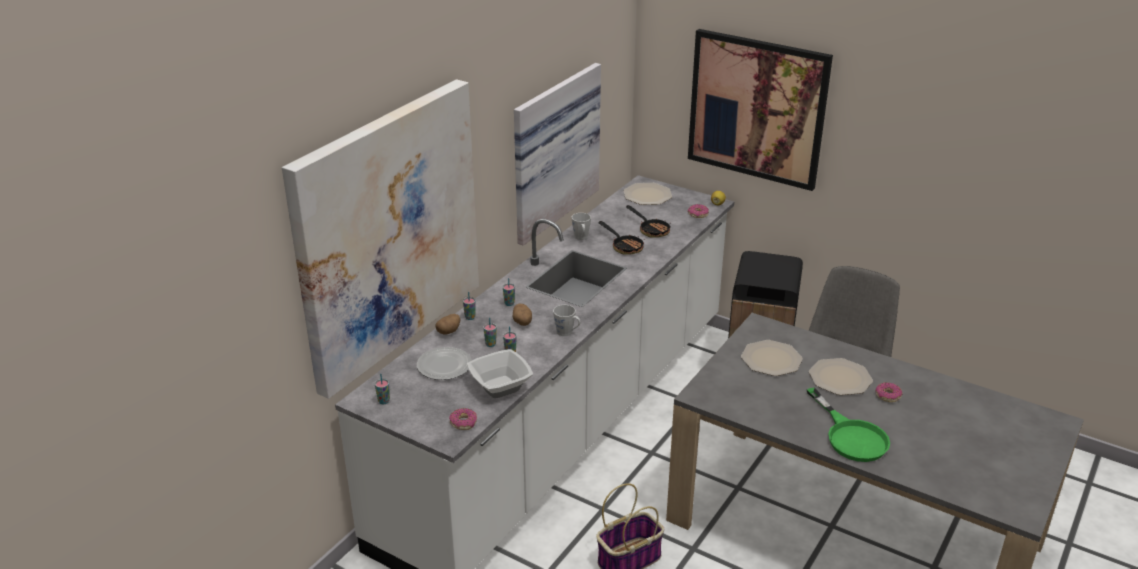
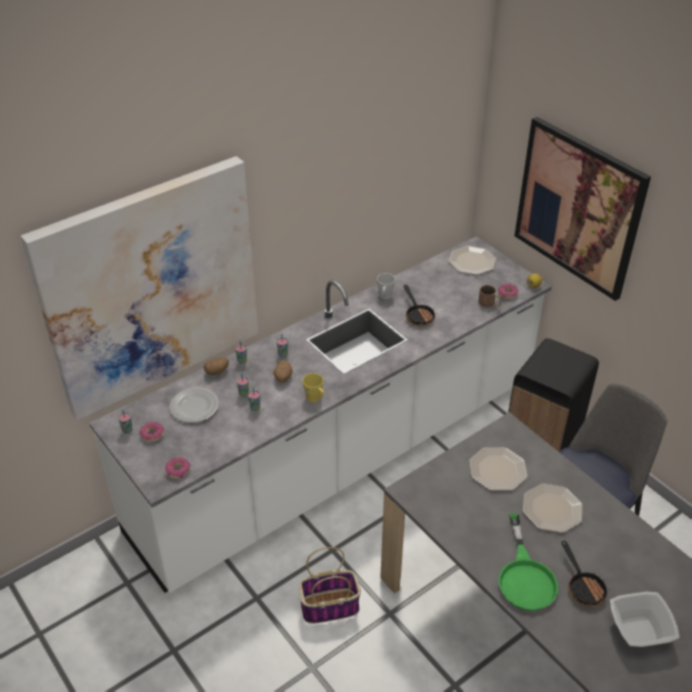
camera: 20 degrees right, 10 degrees up
bowl [467,349,533,398] -> bowl moved to [610,592,680,647]
picture [514,63,601,246] -> none
grey mug [553,305,581,336] -> yellow mug [302,373,324,402]
frying pan [626,205,671,238] -> frying pan moved to [561,541,610,607]
donut [875,382,903,402] -> donut moved to [139,422,164,442]
none -> brown mug [478,285,501,308]

